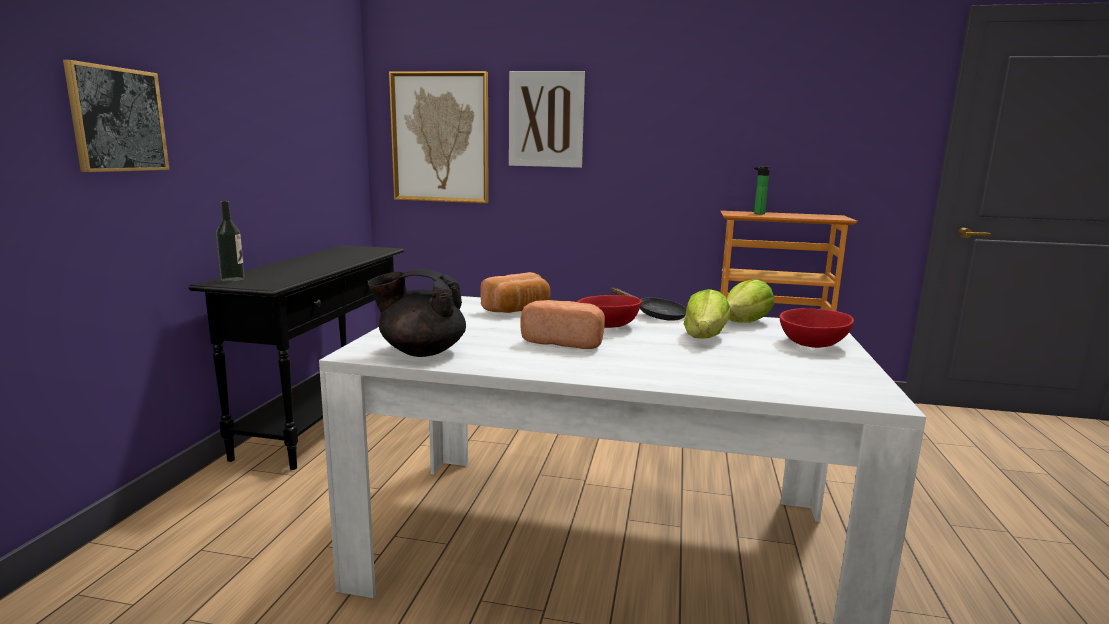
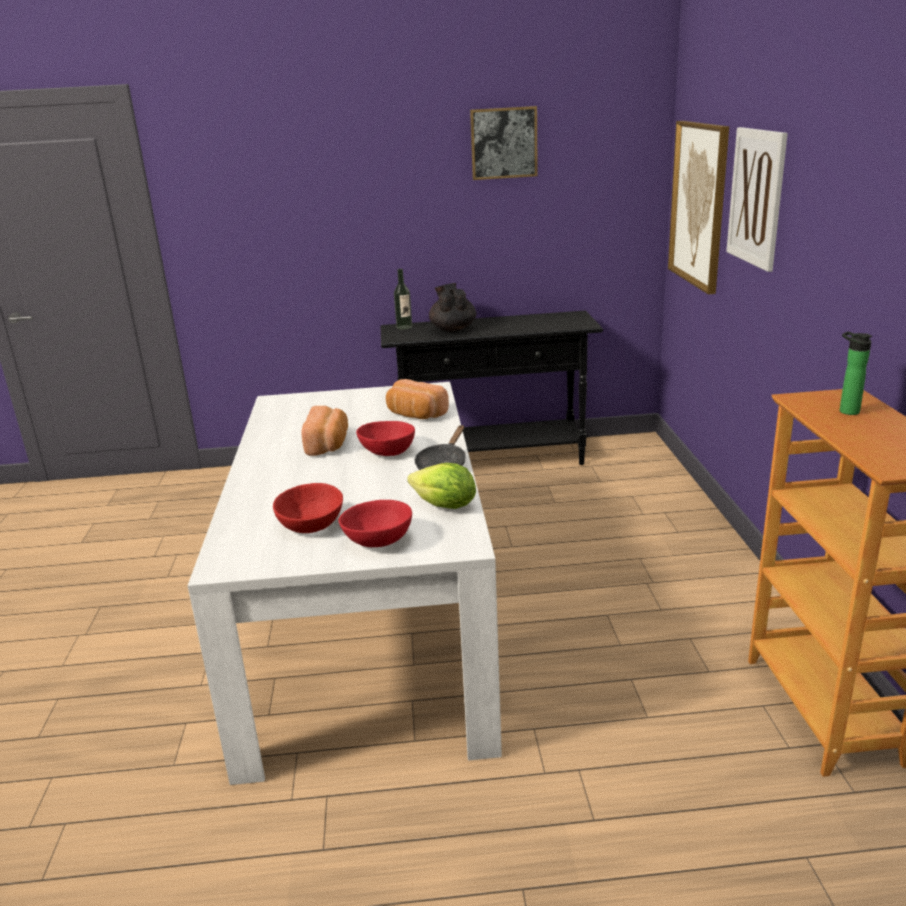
camera: 75 degrees right, 10 degrees up
picture [63,60,170,172] -> picture moved to [470,106,538,180]
black teapot [368,269,466,357] -> black teapot moved to [429,283,476,332]
lettuce [684,289,730,339] -> none
none -> red bowl [273,483,343,533]

